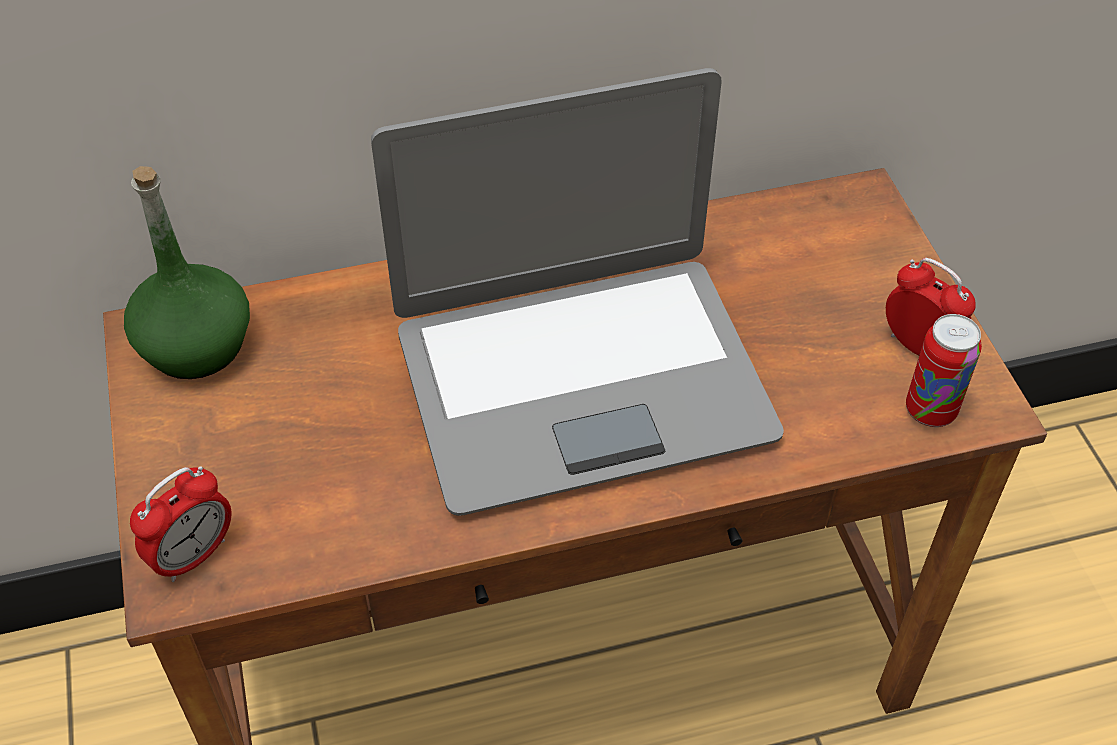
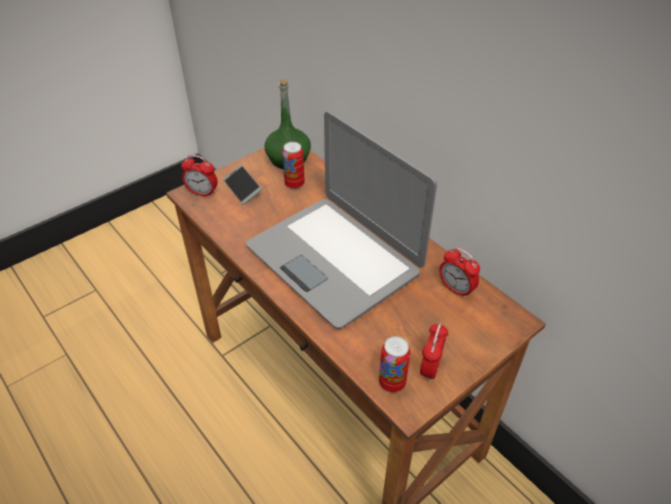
camera: 65 degrees right, 5 degrees down
none -> phone [224,165,262,205]
none -> can [282,142,305,189]
none -> alarm clock [439,247,480,298]

